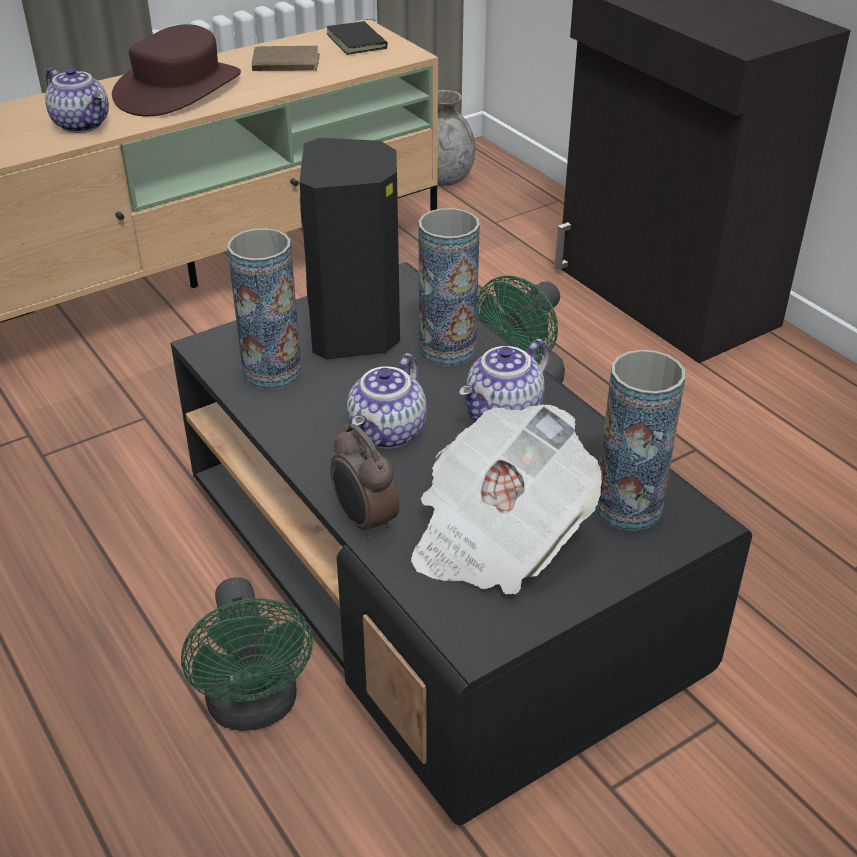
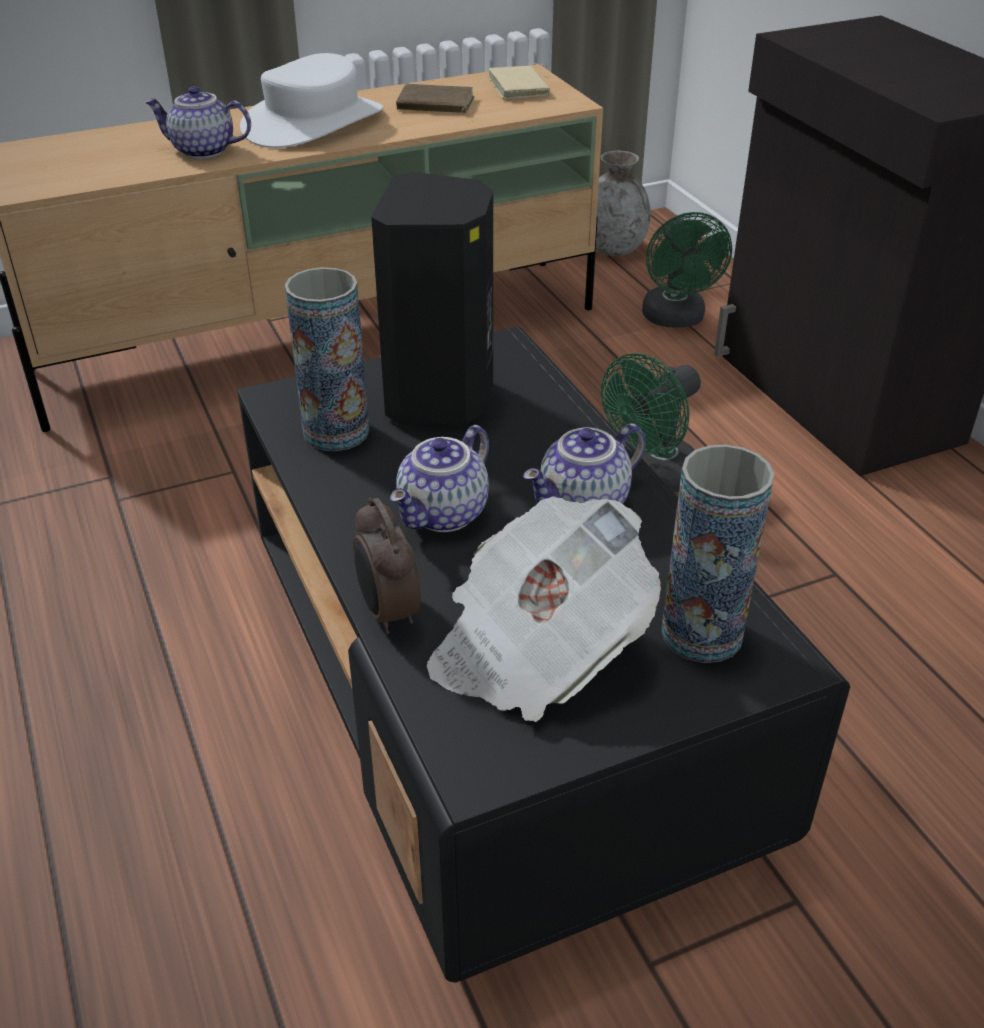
camera: 10 degrees right, 0 degrees up
teapot [45,67,109,133] -> teapot turned 135 degrees clockwise [144,86,251,159]
brown hat [112,24,241,116] -> white hat [240,53,383,148]
green fan [181,577,313,731] -> green fan moved to [642,212,732,328]
black book [327,19,388,55] -> beige book [489,64,550,99]
vase [418,208,480,366] -> none

